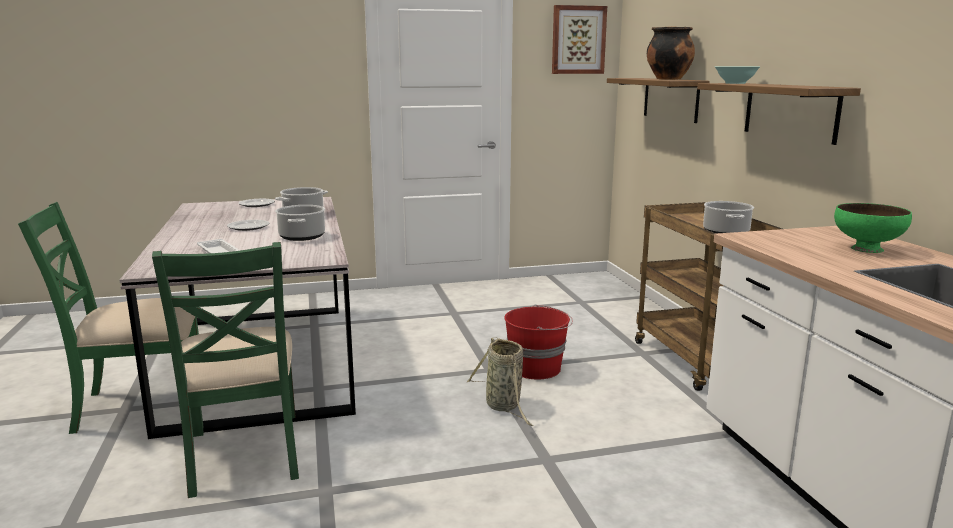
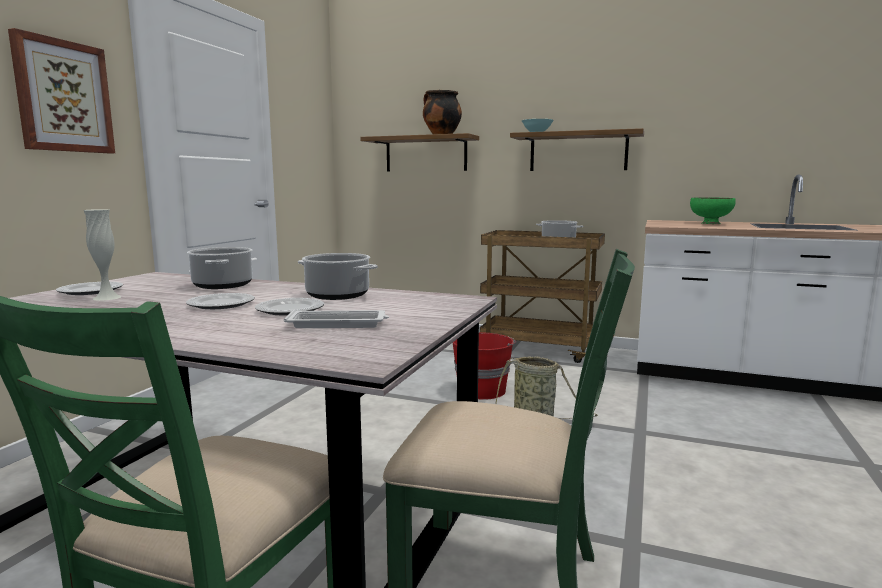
camera: 55 degrees left, 5 degrees down
picture [552,5,607,74] -> picture moved to [8,28,115,154]
none -> white vase [84,209,121,301]
none -> plate [255,298,324,315]

